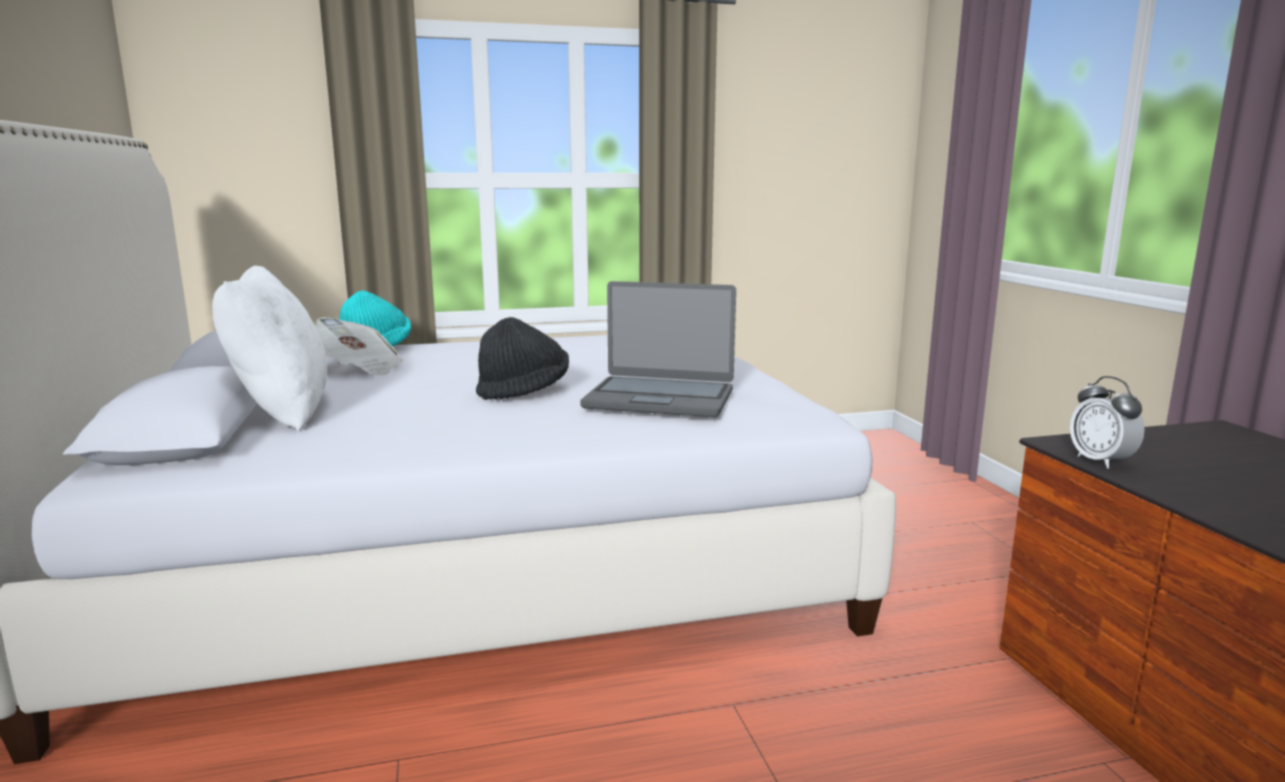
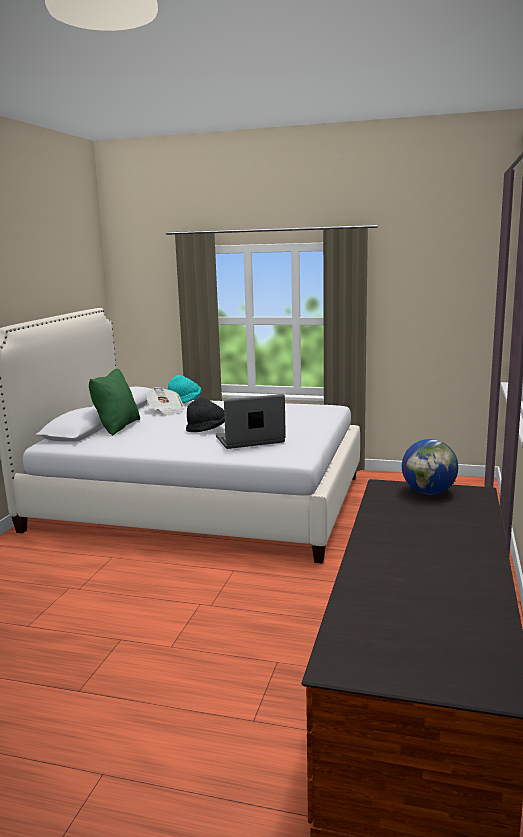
camera: 30 degrees right, 0 degrees up
white pillow [212,266,327,431] -> green pillow [89,369,140,436]
laptop [580,281,736,417] -> laptop turned 120 degrees clockwise [216,394,286,449]
alarm clock [1070,376,1145,469] -> none
none -> globe [402,439,458,494]

